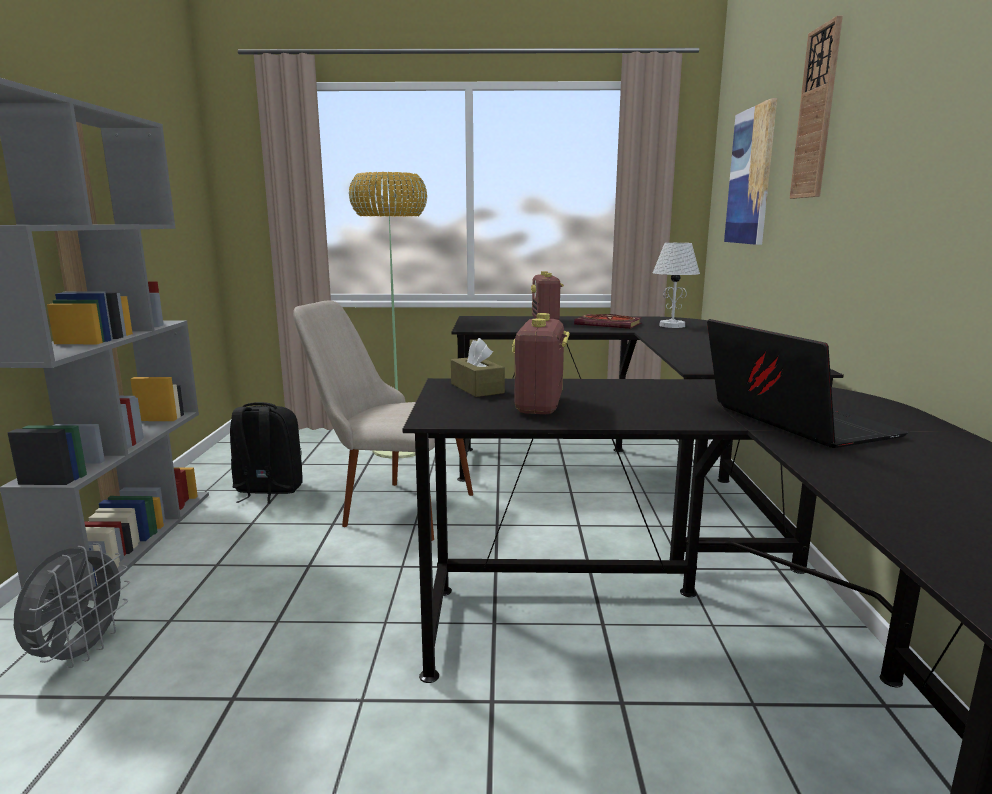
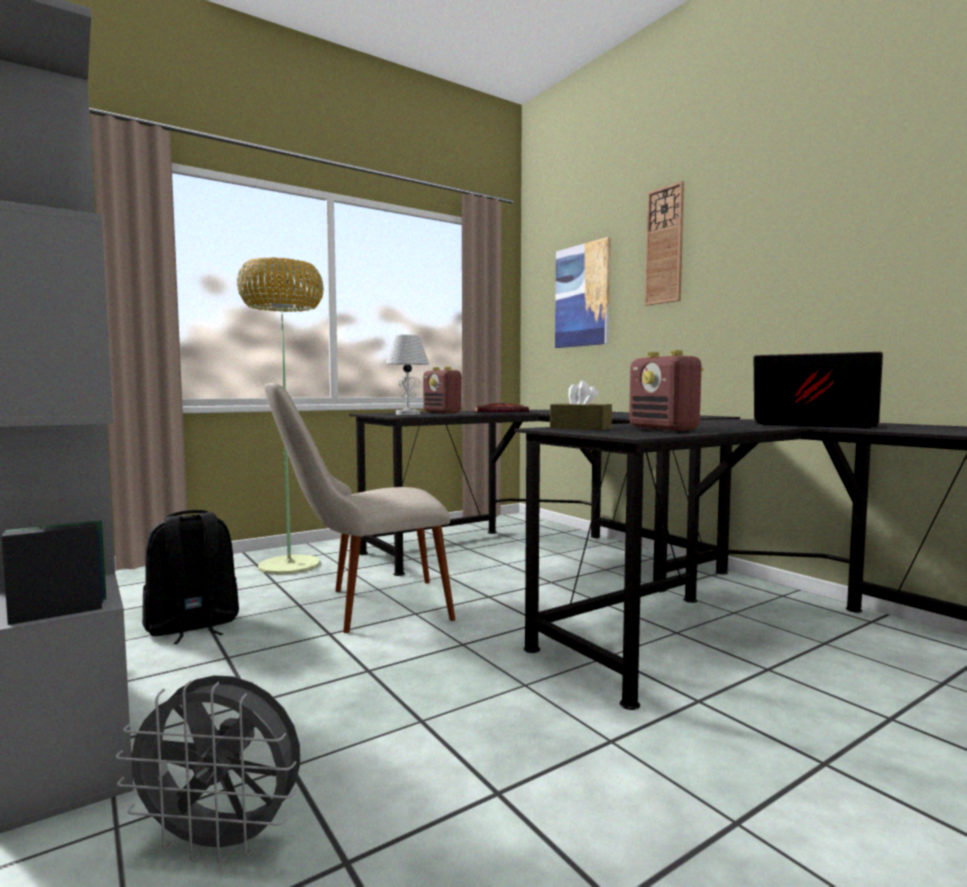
camera: 35 degrees left, 10 degrees down
grey fan [14,543,130,668] -> grey fan turned 120 degrees clockwise [115,675,300,864]
white table lamp [653,243,700,328] -> white table lamp moved to [386,335,429,415]

